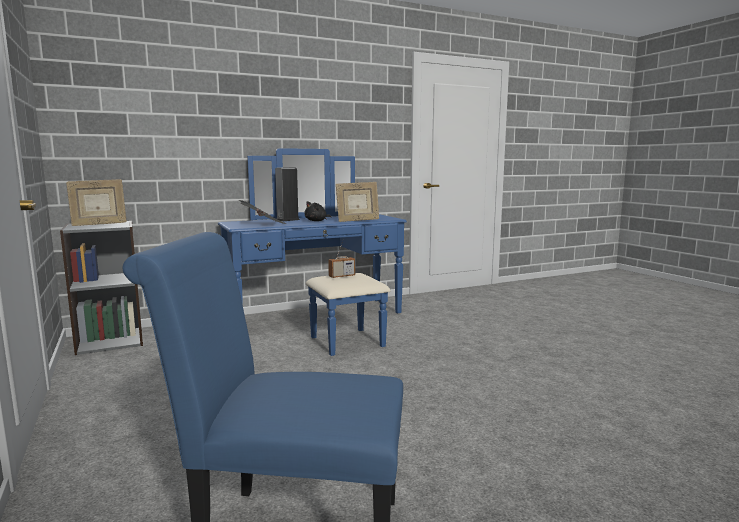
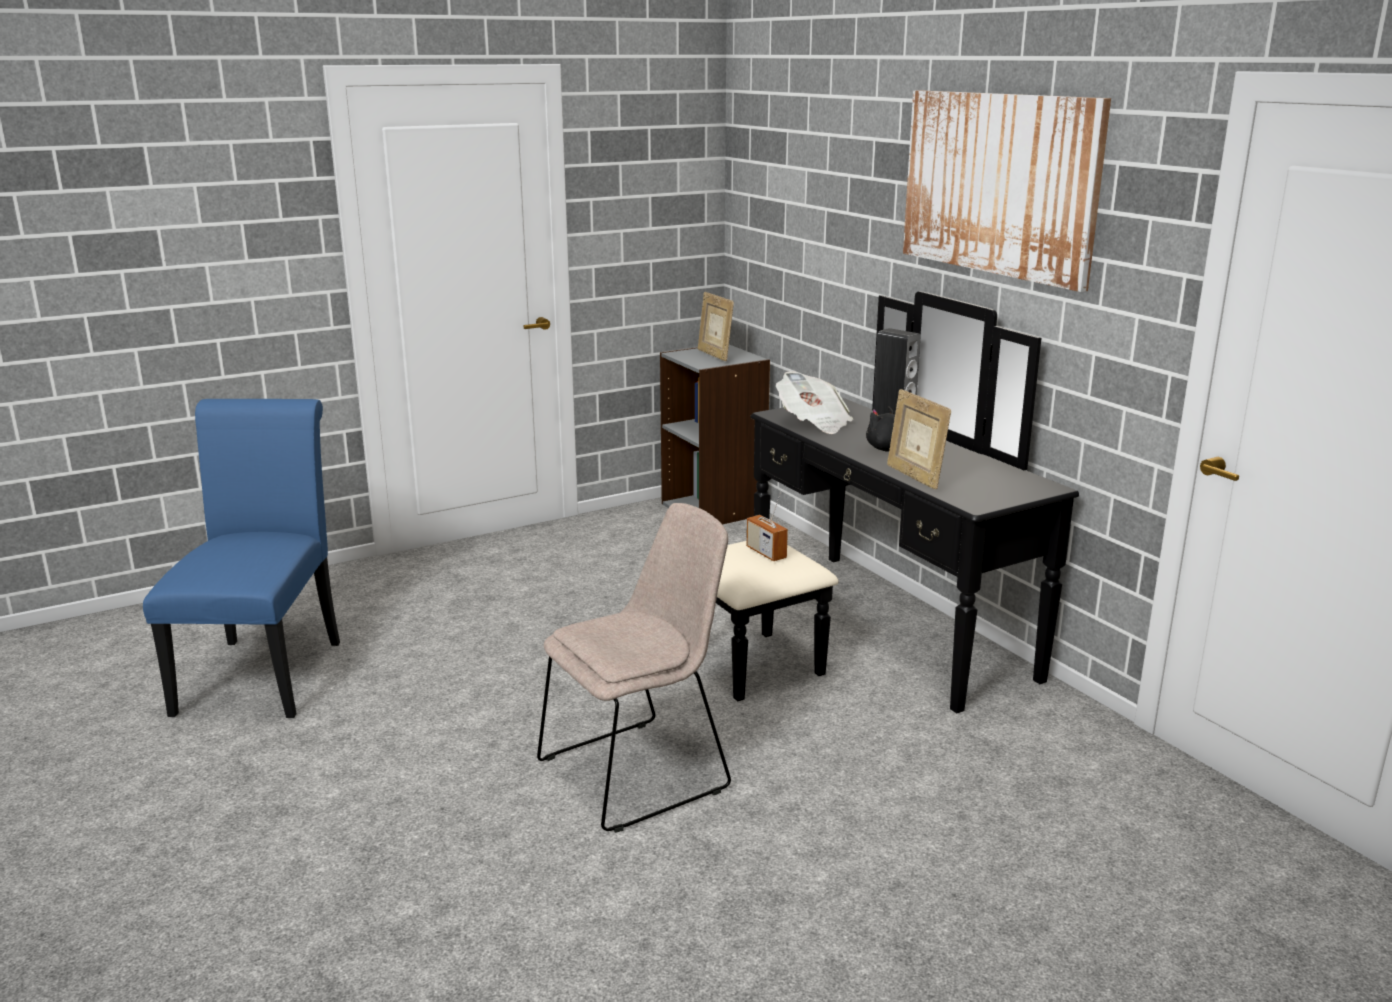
camera: 85 degrees right, 10 degrees up
blue dresser [218,148,407,356] -> black dresser [716,291,1079,714]
none -> beige chair [537,503,731,833]
none -> picture [903,90,1111,292]

